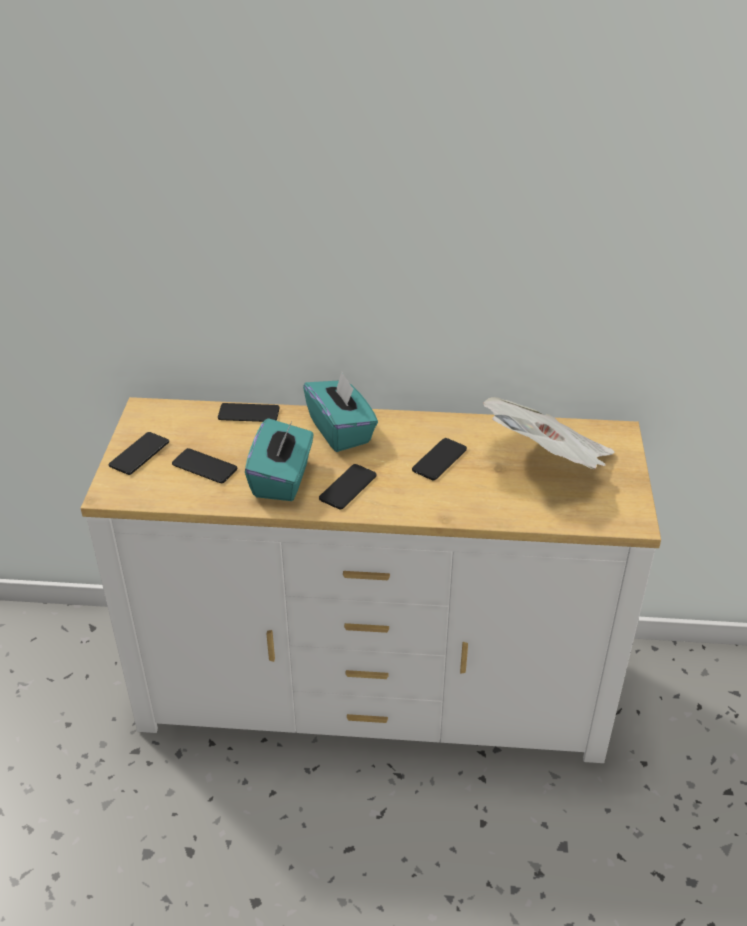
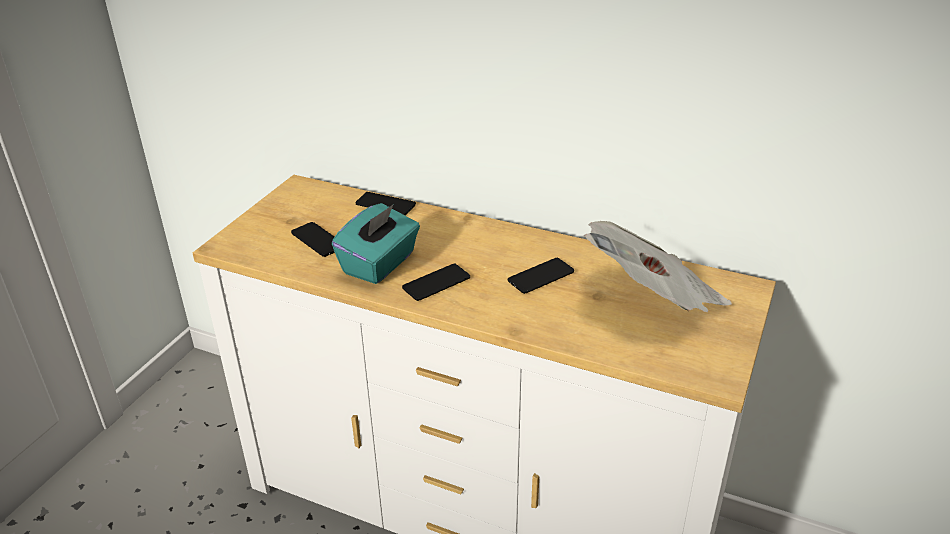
camera: 20 degrees right, 5 degrees down
phone [109,432,169,475] -> none
turquoise tissue box [303,372,378,452] -> none

